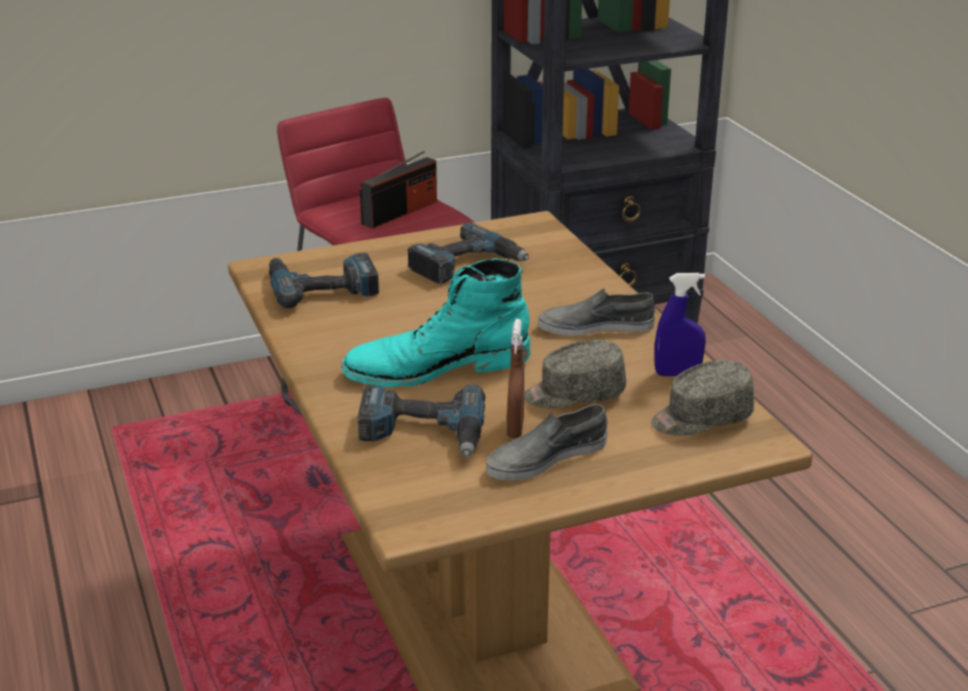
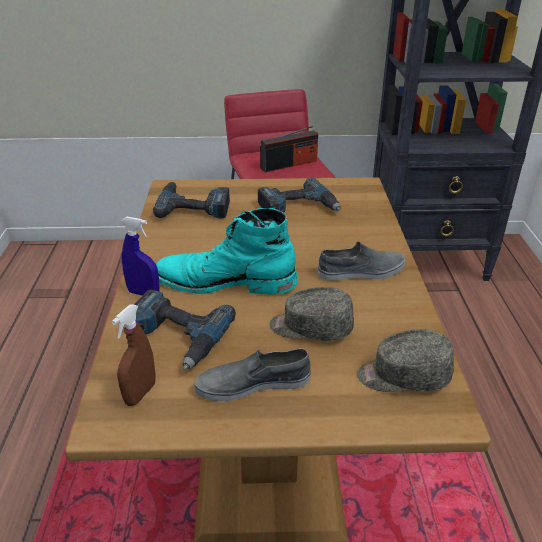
camera: 20 degrees right, 5 degrees up
brown spray bottle [507,319,524,438] -> brown spray bottle moved to [111,304,156,406]
grey shoe [538,288,655,336] -> grey shoe turned 150 degrees clockwise [318,242,406,281]
blue spray bottle [654,273,706,376] -> blue spray bottle moved to [121,217,159,296]

